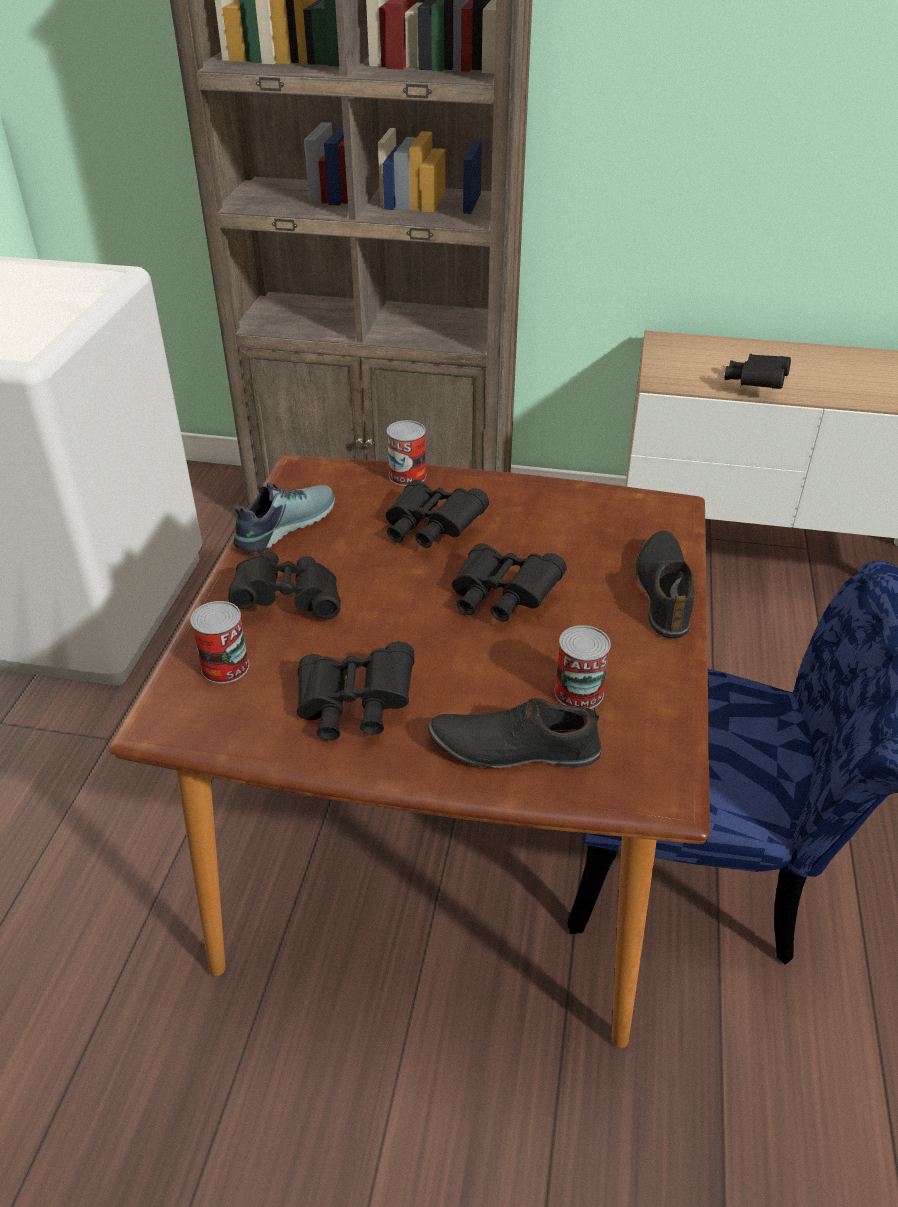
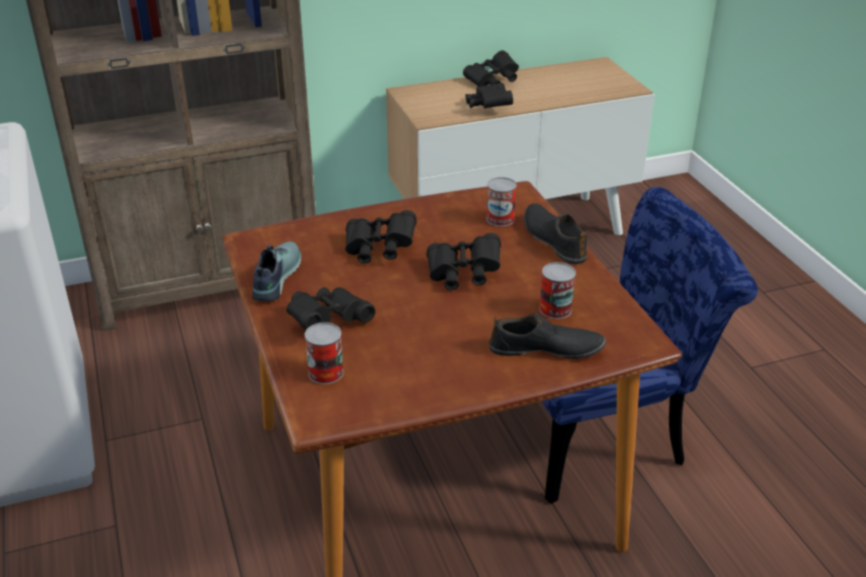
camera: 30 degrees left, 5 degrees down
black binoculars [297,642,414,741] -> black binoculars moved to [463,50,519,87]
can [387,420,426,486] -> can moved to [486,177,517,227]
black shoe [428,698,602,768] -> black shoe turned 150 degrees counterclockwise [489,313,606,359]

